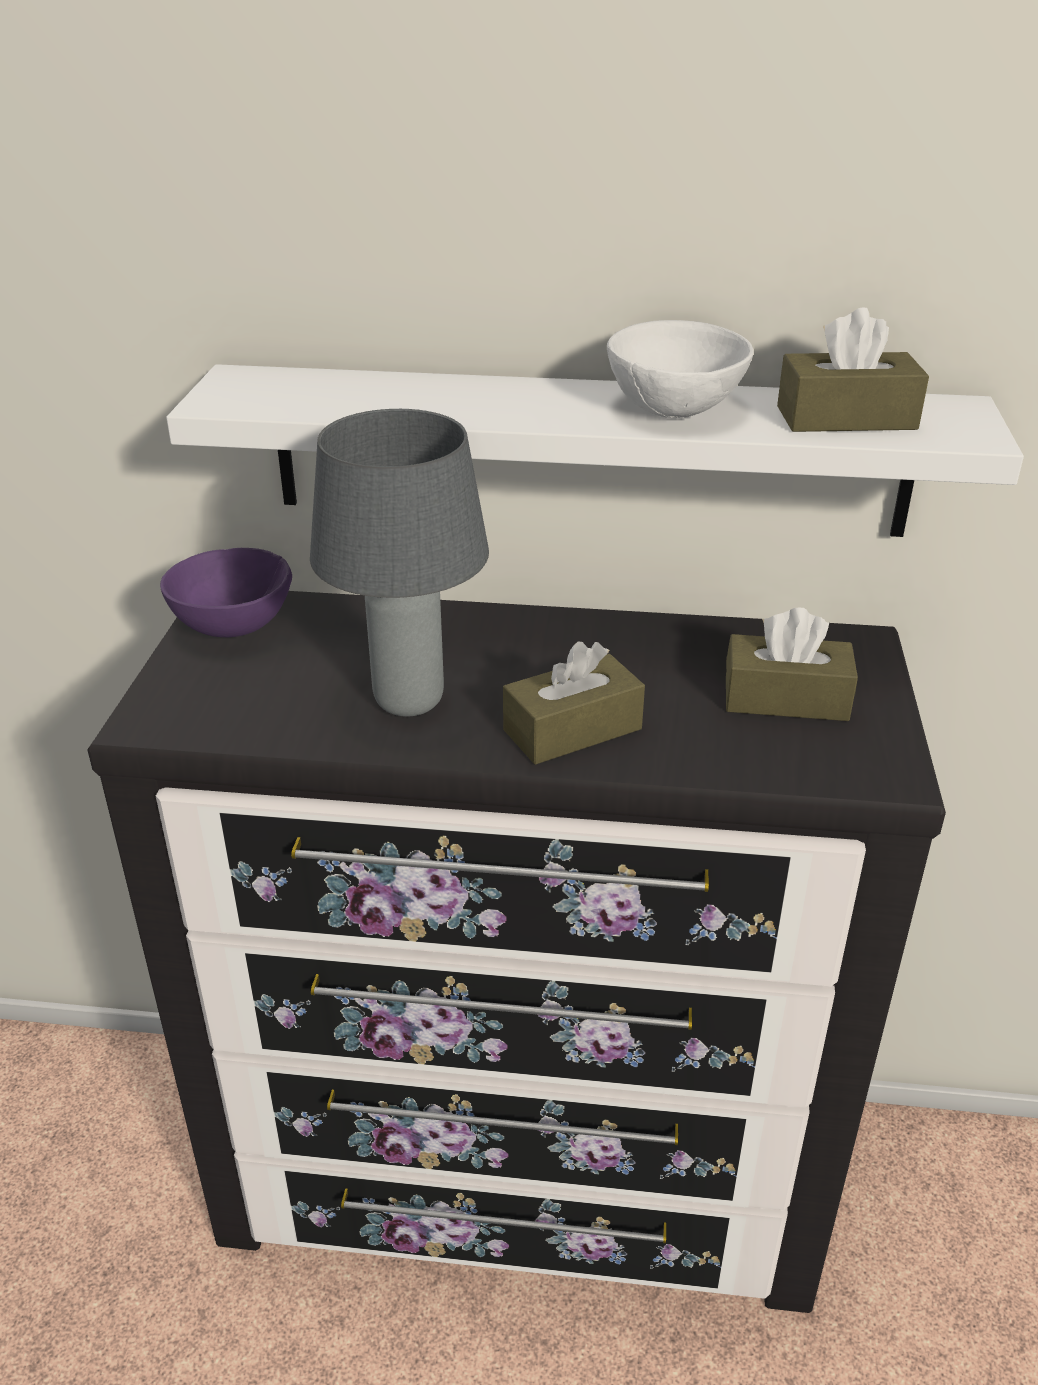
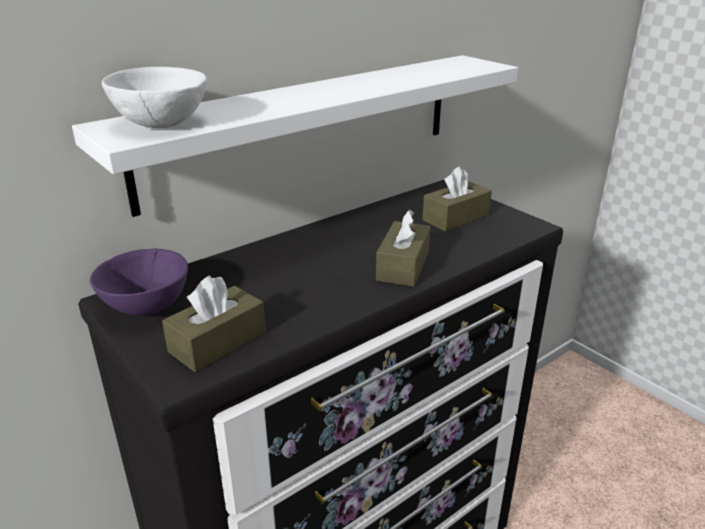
camera: 45 degrees left, 5 degrees down
grey table lamp [310,409,489,717] -> none
white bowl [607,320,754,418] -> white bowl moved to [102,67,207,128]
brown tissue box [777,307,929,432] -> brown tissue box moved to [162,275,266,372]

